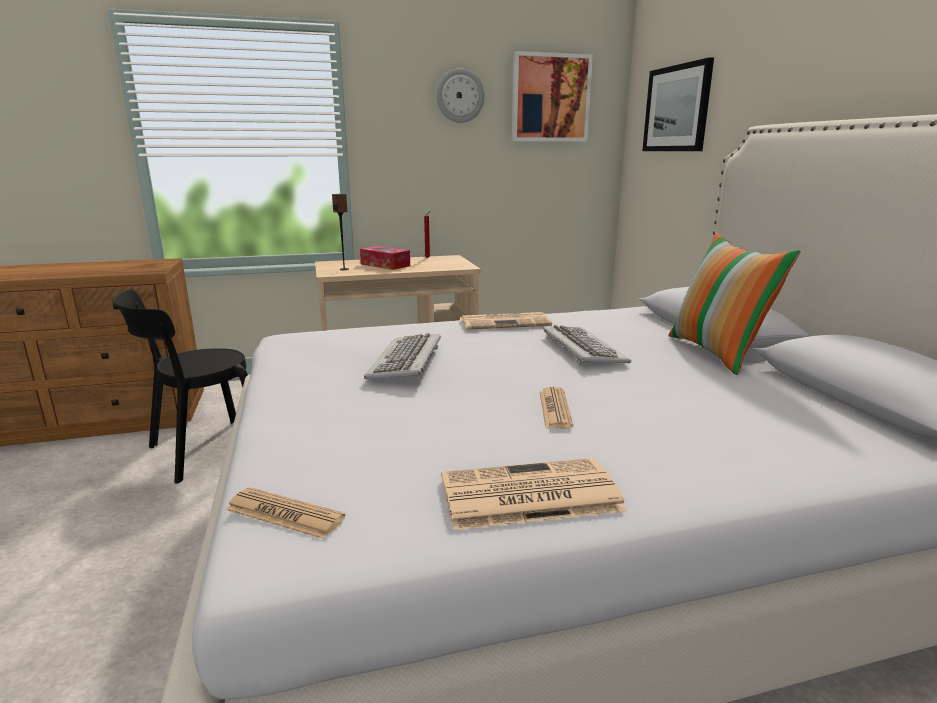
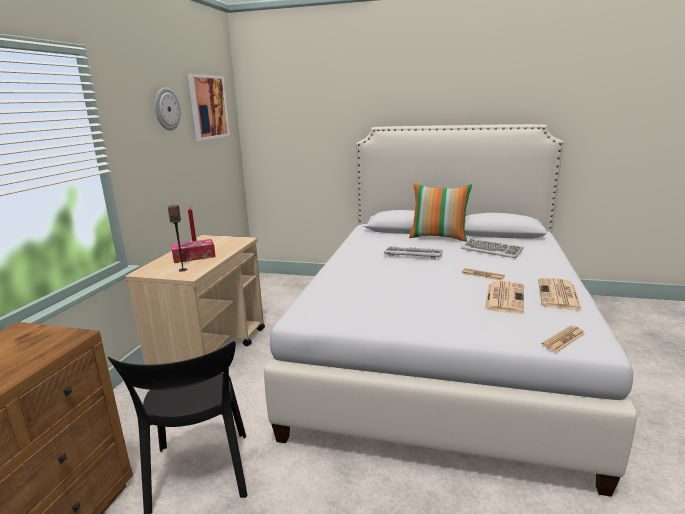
camera: 60 degrees left, 0 degrees up
keyboard [364,333,441,379] -> keyboard moved to [461,238,524,258]
newspaper [461,312,552,330] -> newspaper moved to [484,281,524,314]
picture [642,57,714,151] -> none

